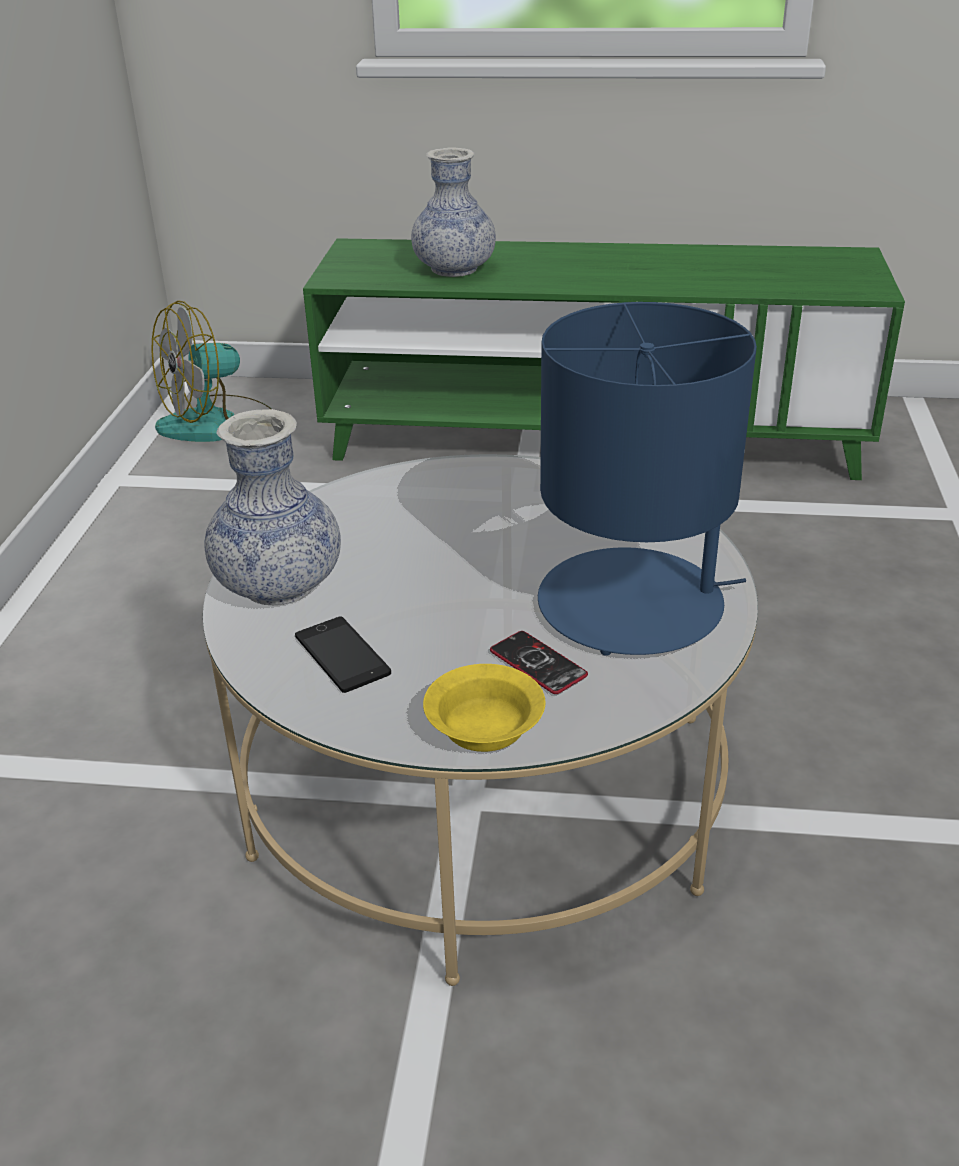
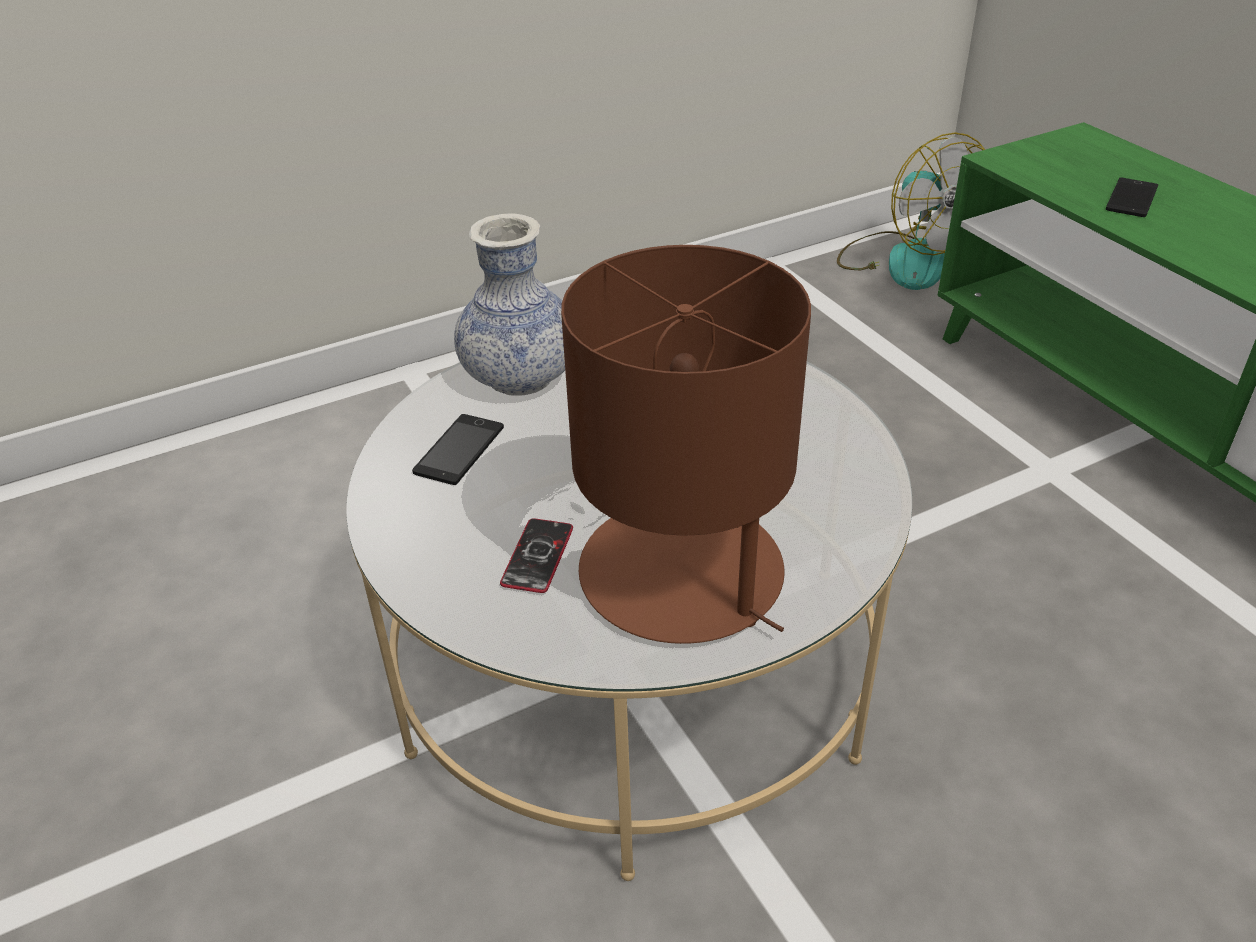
camera: 55 degrees right, 5 degrees up
fan [151,300,272,442] -> fan turned 135 degrees counterclockwise [837,132,985,290]
vase [411,147,496,277] -> phone [1106,177,1158,217]
yellow bowl [423,664,545,752] -> none
blue table lamp [538,302,757,656] -> brown table lamp [561,245,811,644]

